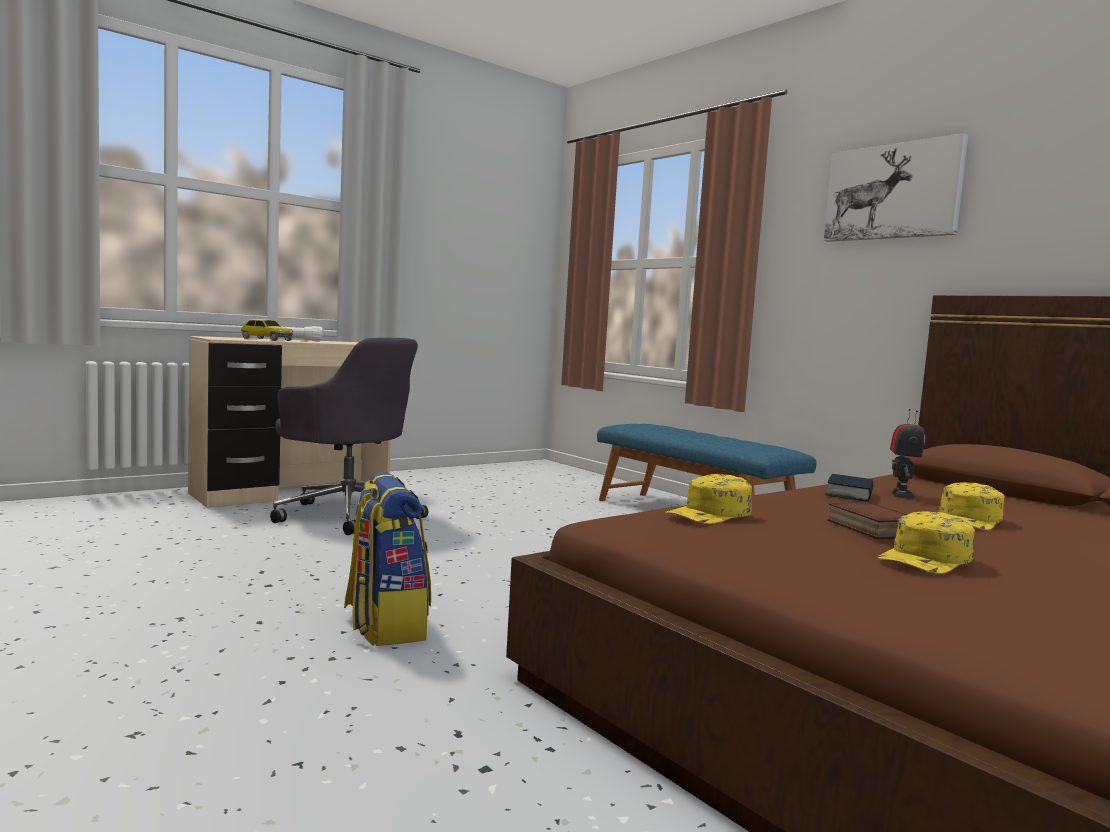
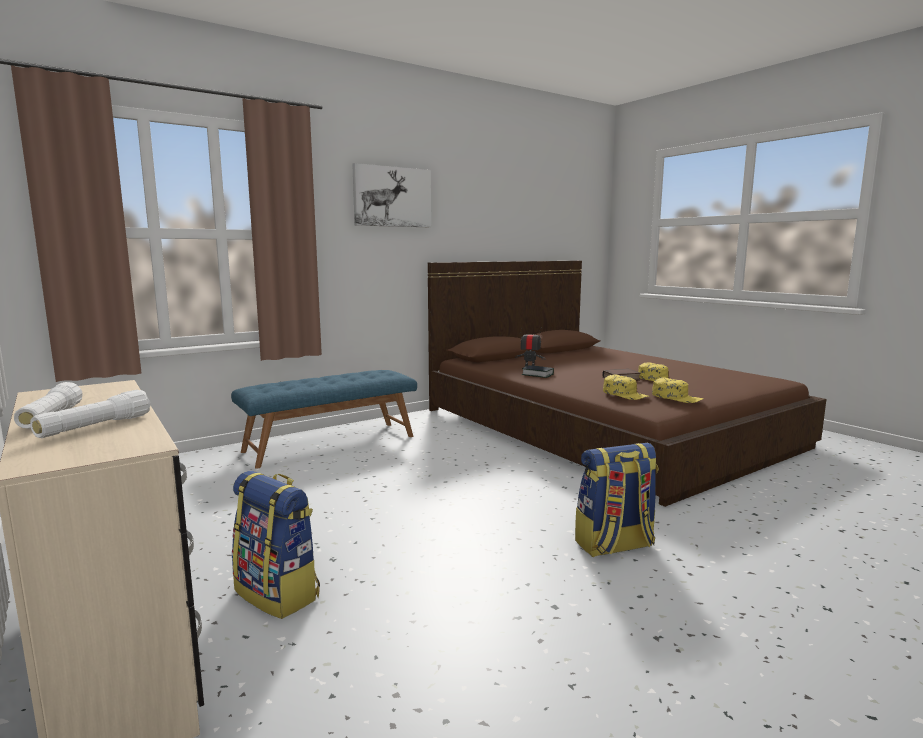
camera: 85 degrees left, 5 degrees up
toy car [241,319,293,341] -> white flashlight [30,390,151,438]
grey office chair [270,338,428,535] -> backpack [232,471,320,619]
yellow cap [939,482,1005,530] -> yellow cap moved to [652,378,704,403]

